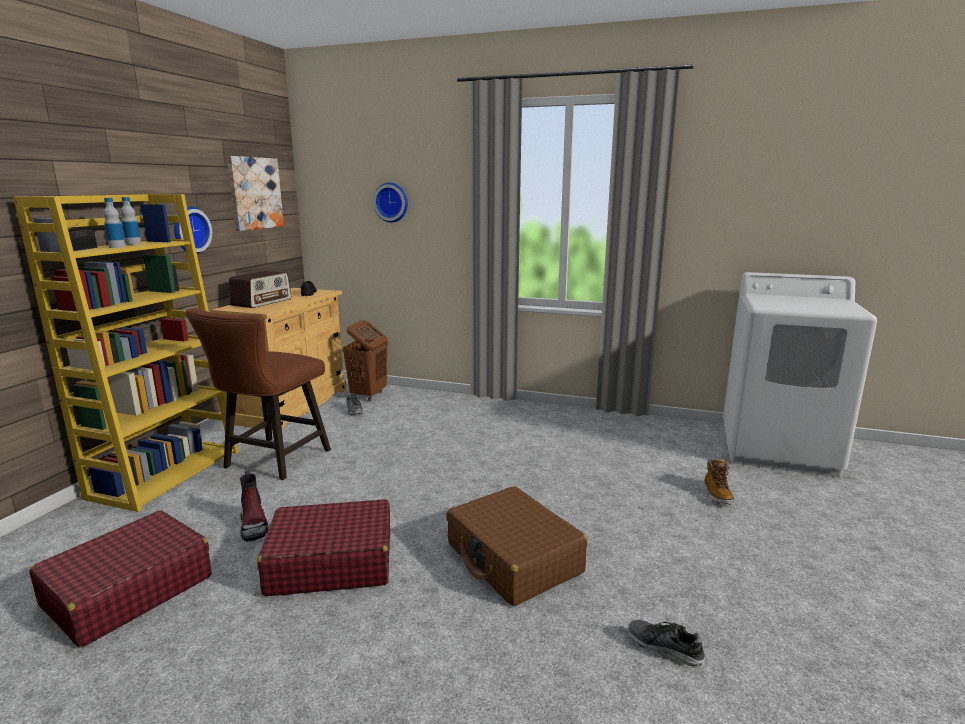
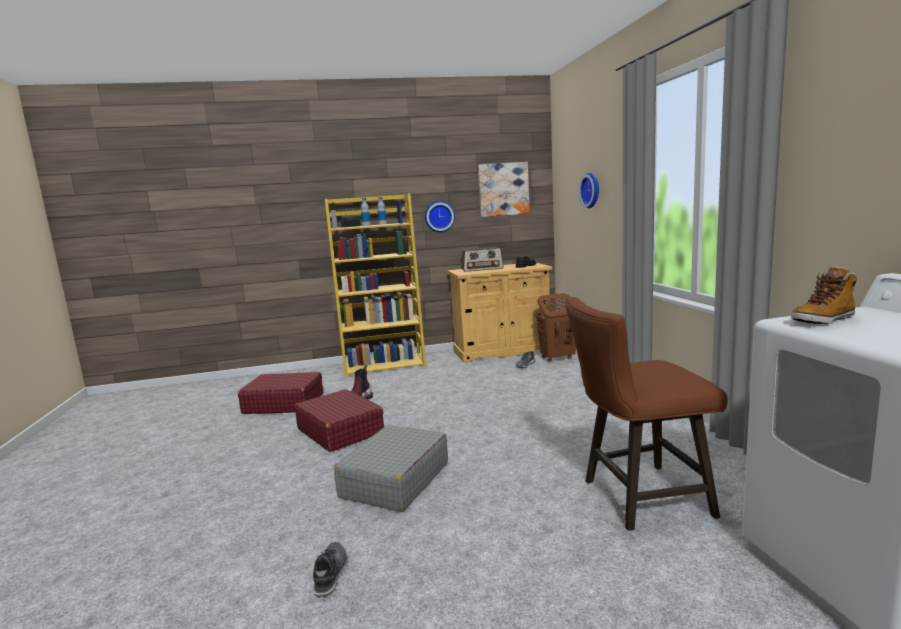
camera: 60 degrees right, 5 degrees down
brown stool [186,308,331,480] -> brown stool moved to [565,297,728,531]
brown suitcase [446,486,587,606] -> grey suitcase [334,425,448,512]
boot [705,459,735,504] -> boot moved to [791,266,857,324]

